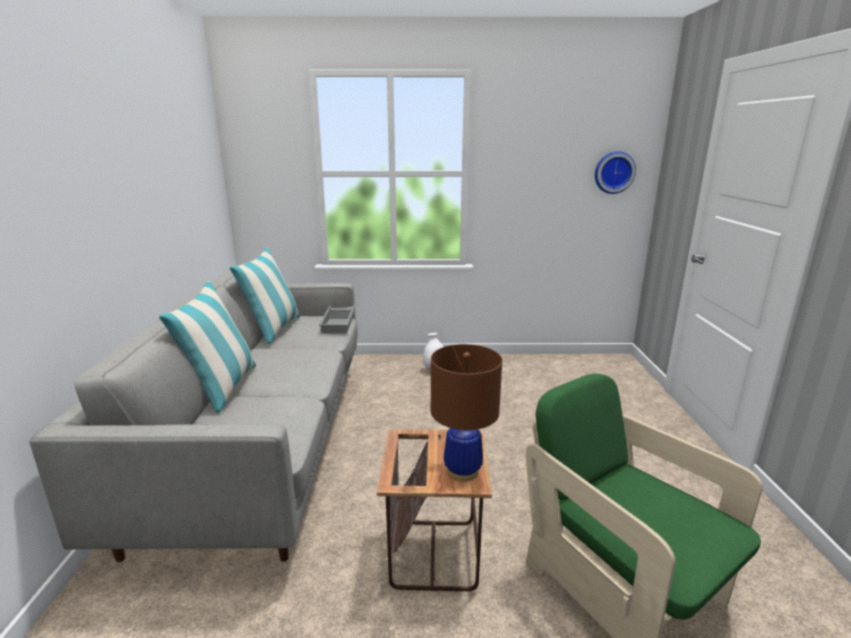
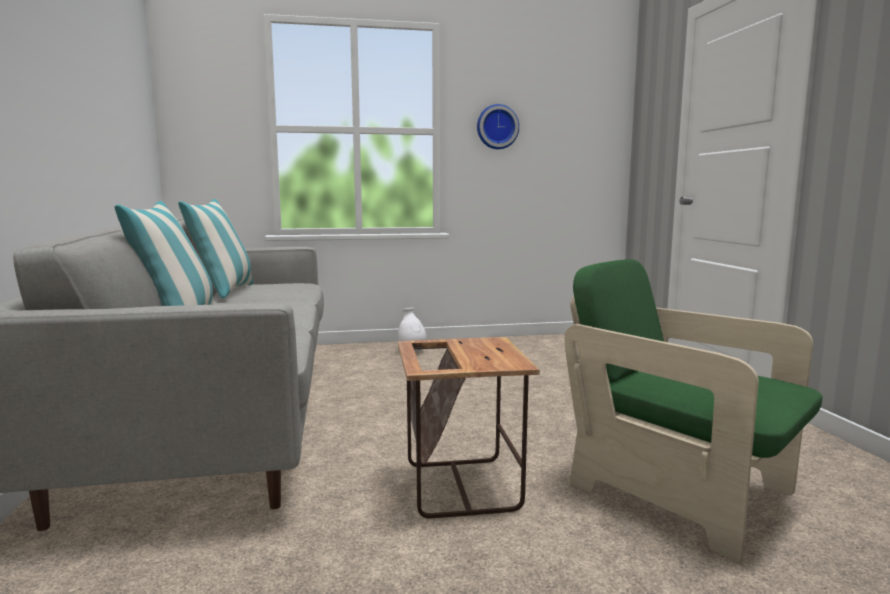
camera: 10 degrees left, 10 degrees down
grey tray [319,303,356,333] -> none
brown table lamp [431,344,502,482] -> none
wall clock [595,151,636,194] -> wall clock moved to [477,104,519,149]

